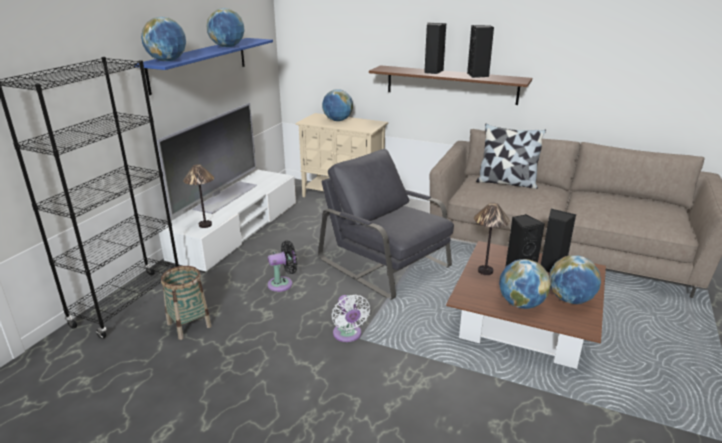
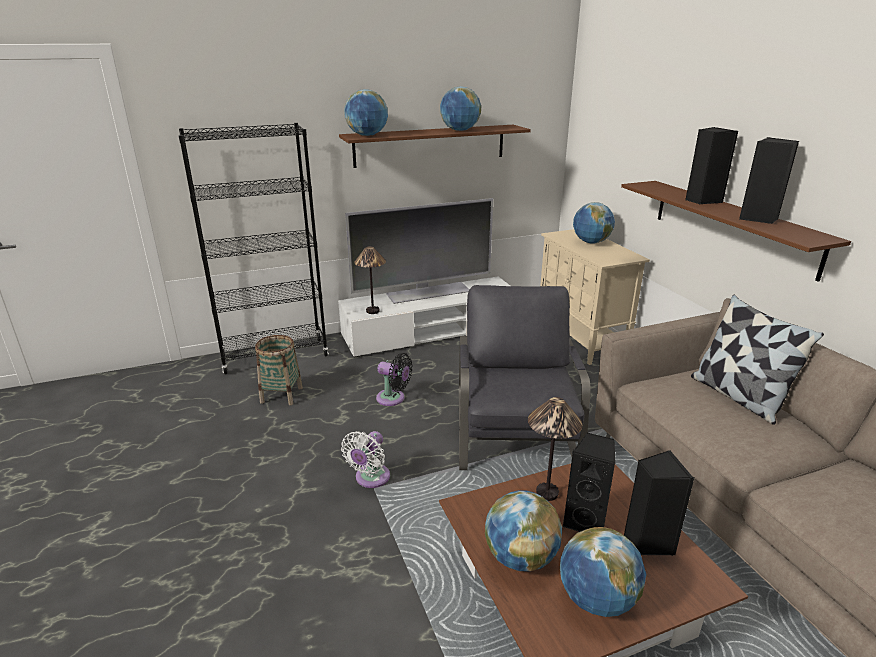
camera: 45 degrees right, 0 degrees up
blue shelf [134,38,273,95] -> brown shelf [339,125,531,168]

